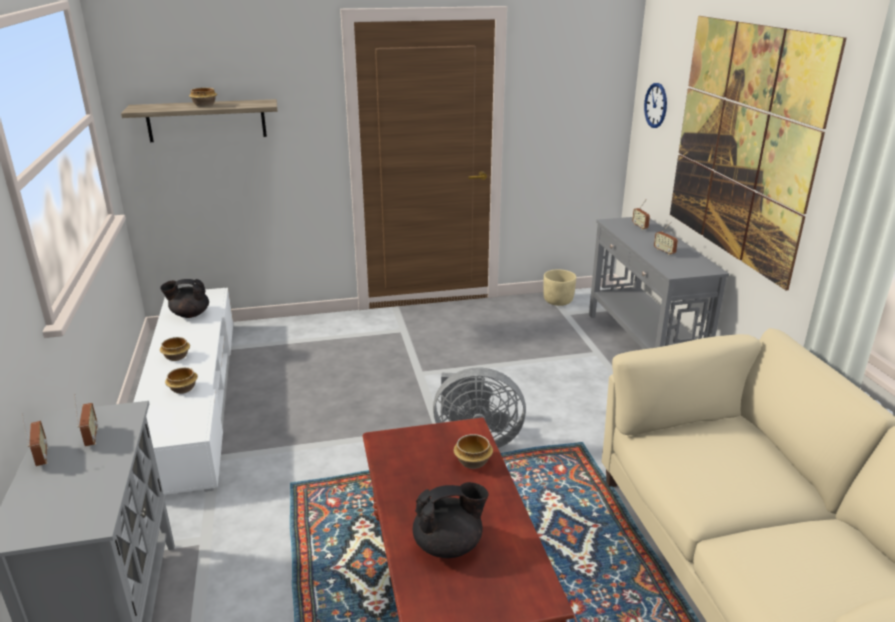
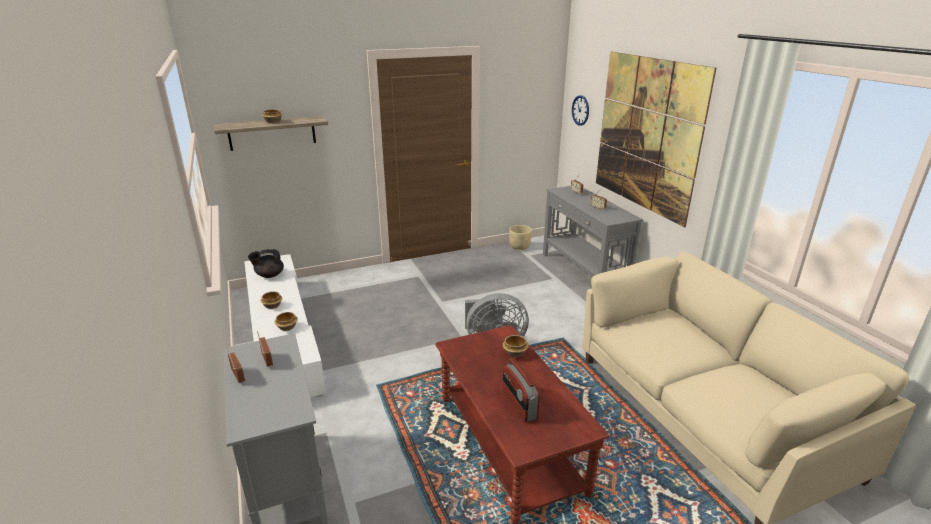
camera: 10 degrees left, 0 degrees up
black teapot [413,482,488,558] -> radio [502,358,540,422]

